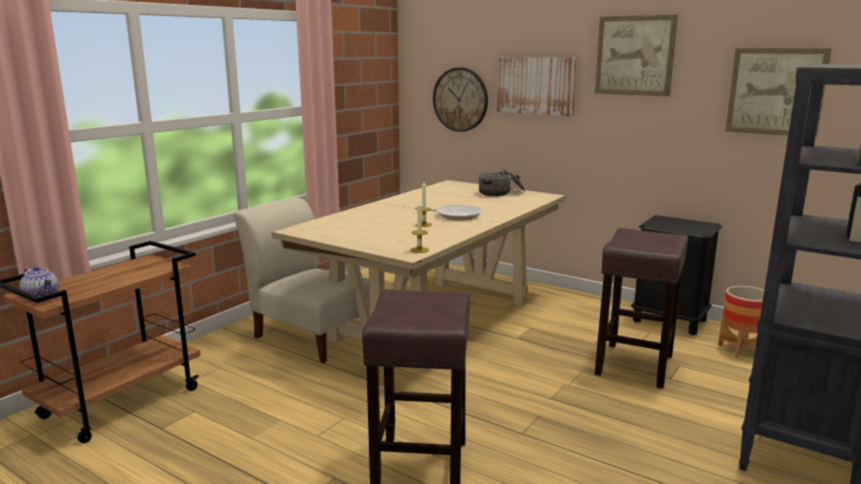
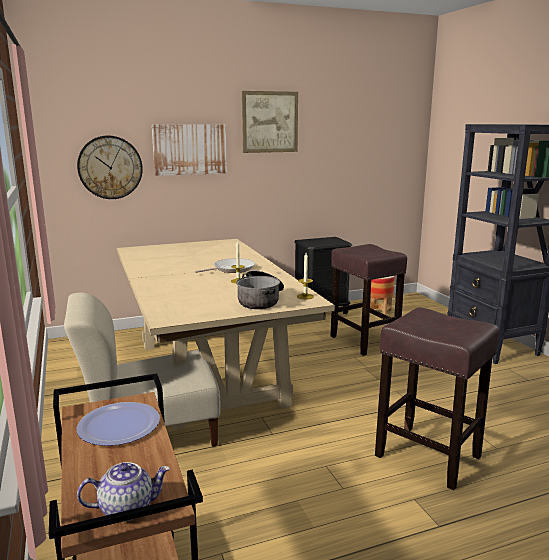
camera: 55 degrees left, 0 degrees up
cooking pot [478,169,526,196] -> cooking pot moved to [236,270,284,309]
picture [725,48,831,137] -> none
none -> plate [77,402,160,446]

